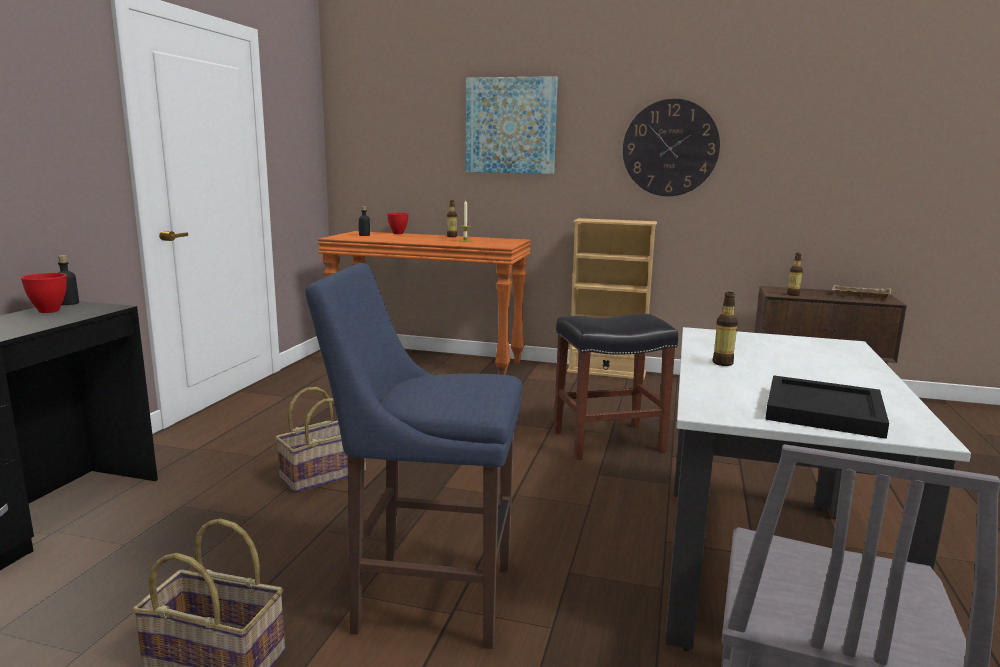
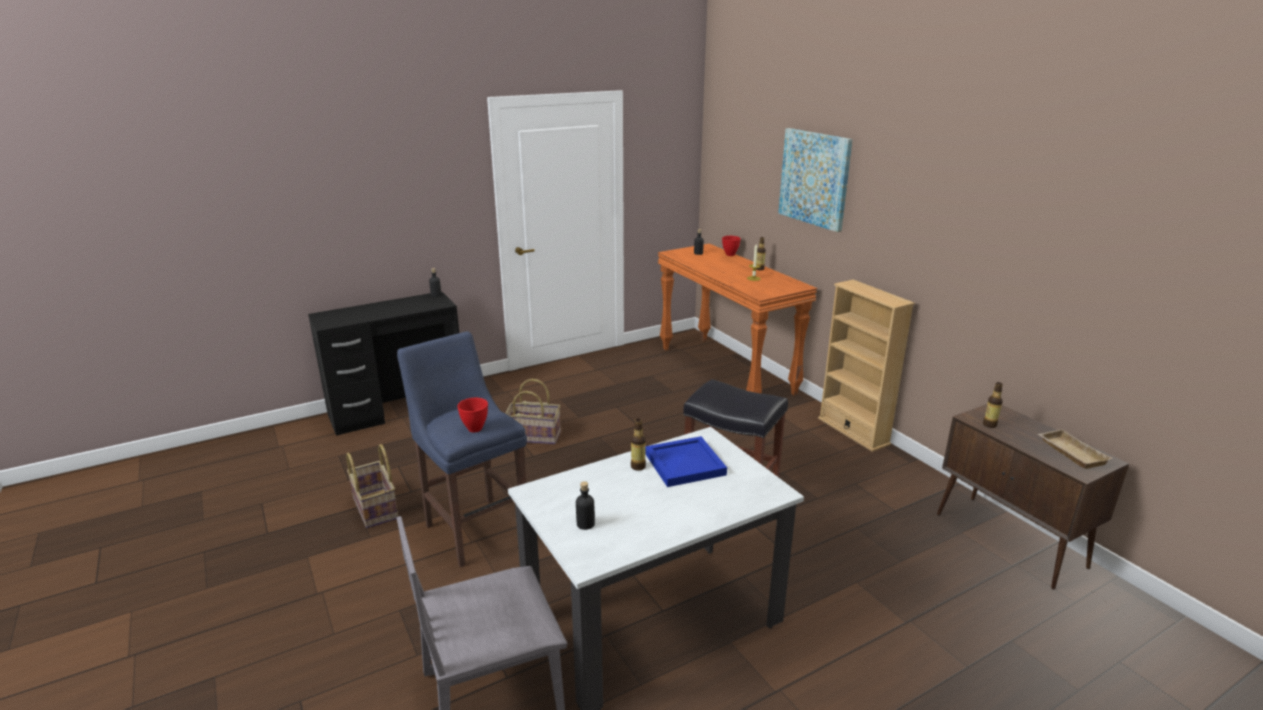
camera: 45 degrees right, 10 degrees up
red bowl [21,273,67,313] -> red bowl moved to [457,398,488,432]
wall clock [623,99,720,196] -> none
black tray [765,375,889,439] -> black bottle [576,481,595,530]
none -> blue tray [645,436,727,487]

